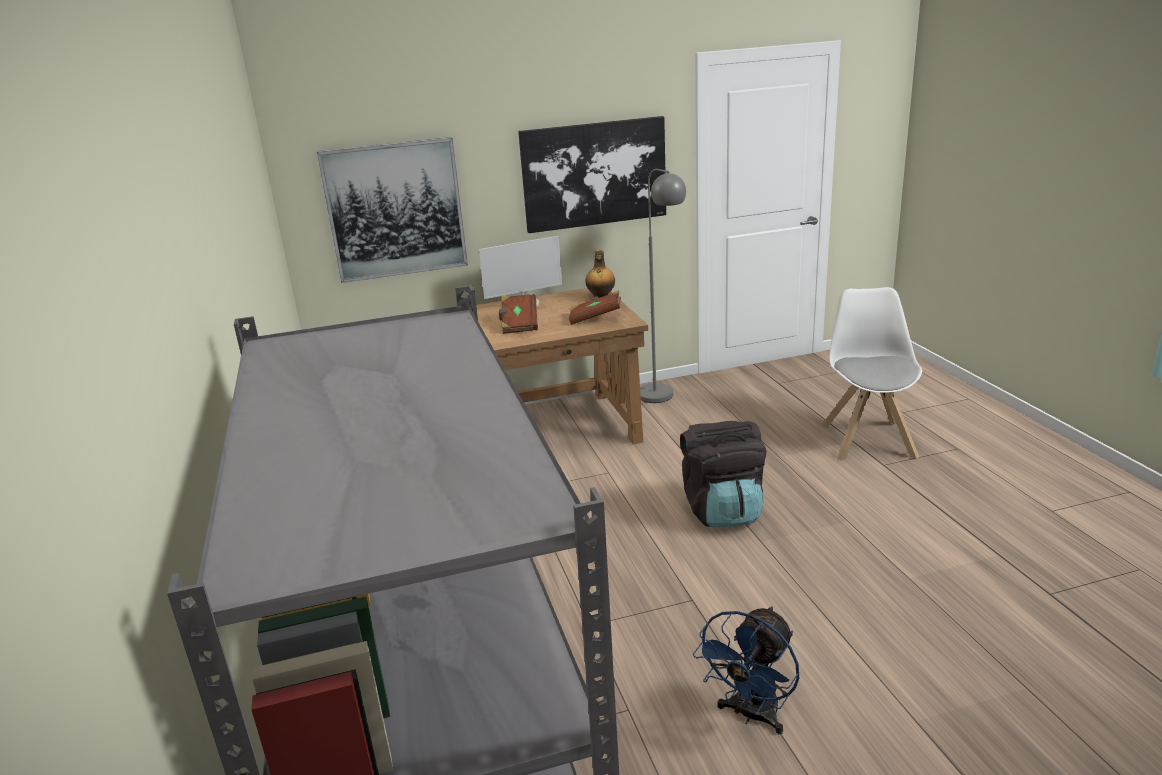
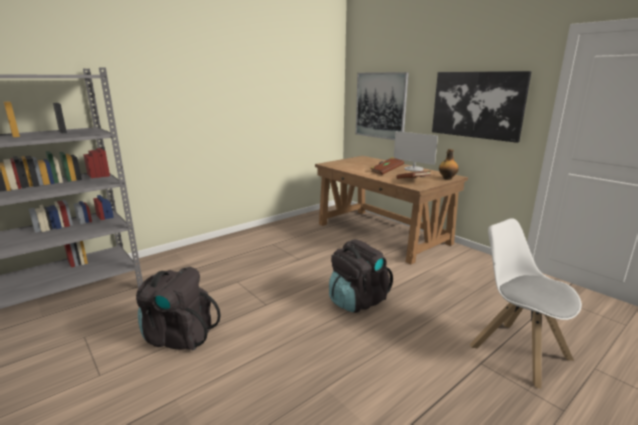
camera: 65 degrees right, 5 degrees down
grey floor lamp [640,169,686,403] -> none
blue fan [693,606,799,734] -> black backpack [136,267,221,350]
chair [822,287,922,461] -> chair turned 105 degrees counterclockwise [470,218,582,389]

